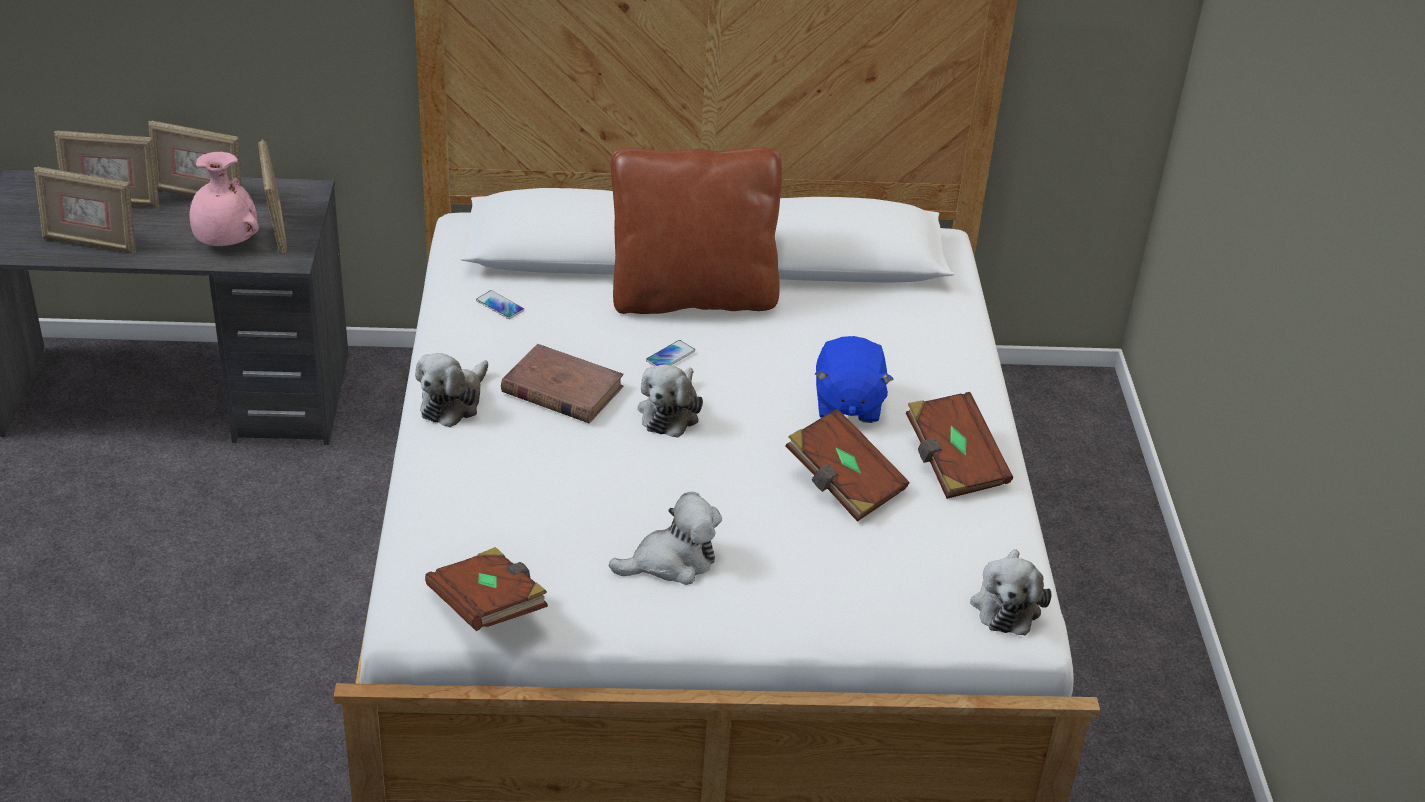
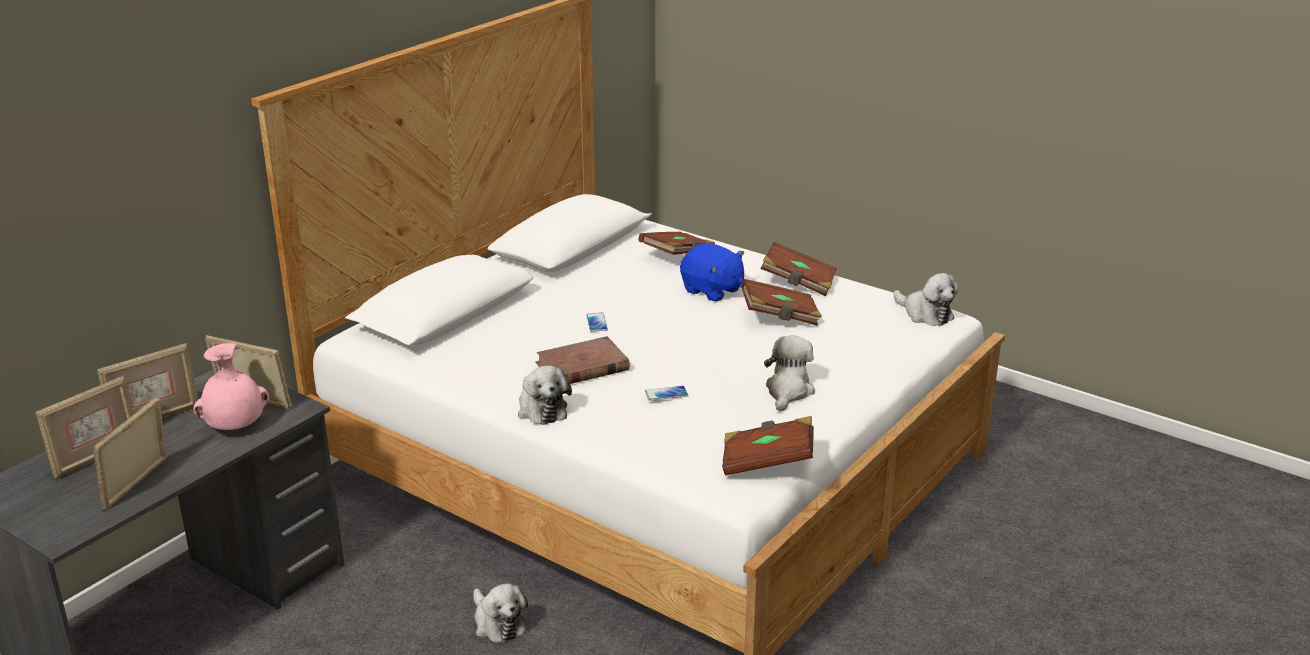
camera: 50 degrees left, 10 degrees down
picture frame [34,167,136,254] -> picture frame turned 150 degrees clockwise [93,397,167,510]
phone [476,290,524,319] -> phone moved to [645,386,688,401]
brown pillow [611,148,782,314] -> none
plush toy [638,364,703,438] -> plush toy moved to [473,583,528,643]
none -> brown book [638,232,715,255]

